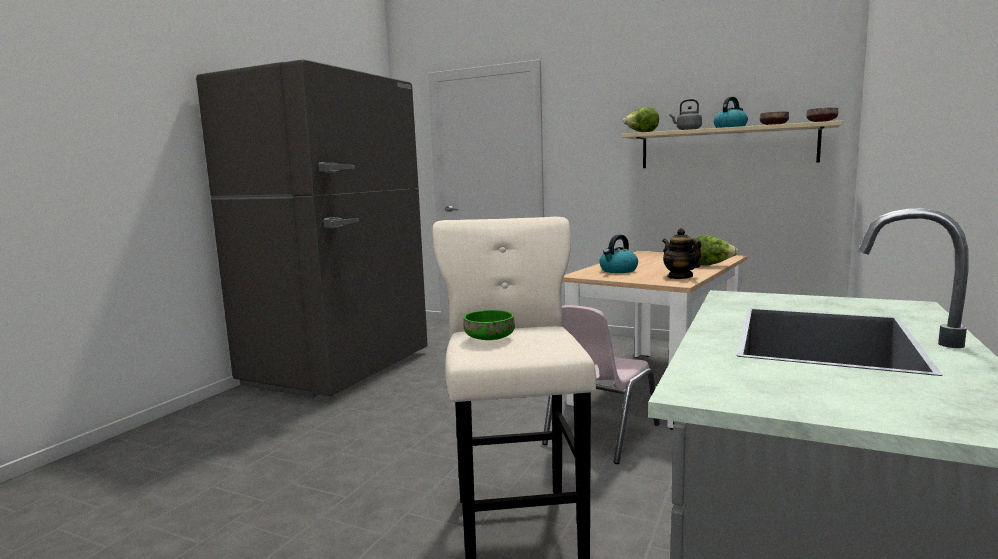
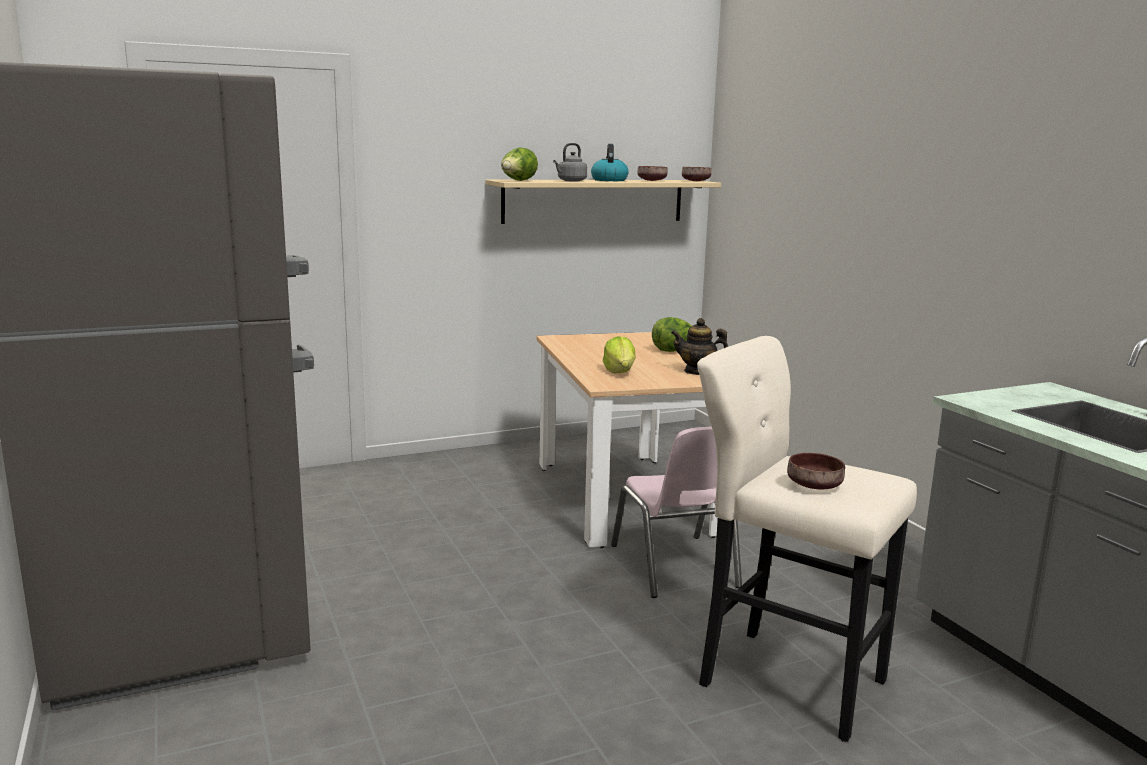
camera: 50 degrees left, 5 degrees up
green bowl [463,310,515,340] -> brown bowl [787,453,845,489]
kettle [599,235,638,273] -> lettuce [603,336,636,373]

